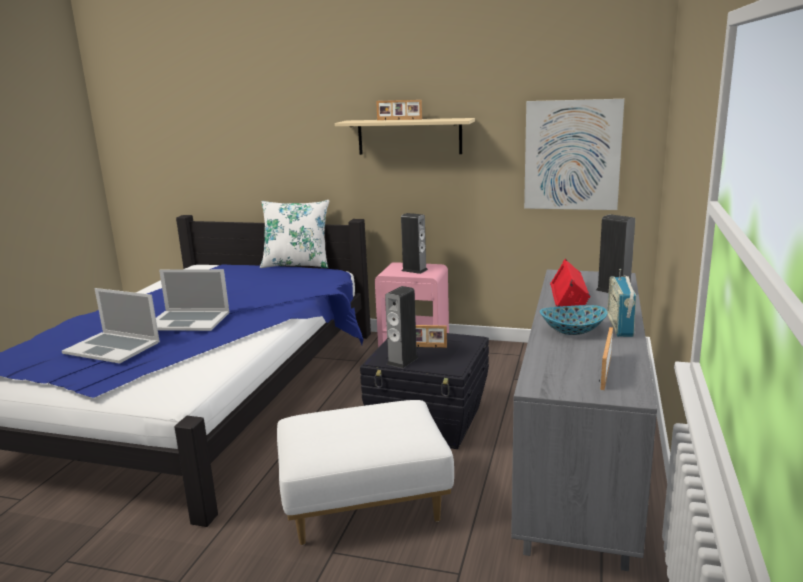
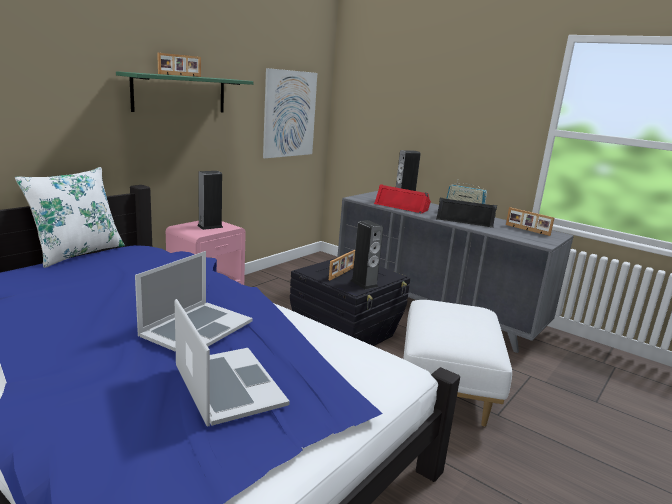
camera: 70 degrees left, 0 degrees up
laptop [62,288,160,364] -> laptop turned 75 degrees counterclockwise [175,299,290,426]
beige shelf [335,118,475,155] -> green shelf [116,71,254,112]
bowl [540,305,608,335] -> black speaker [436,198,497,228]

